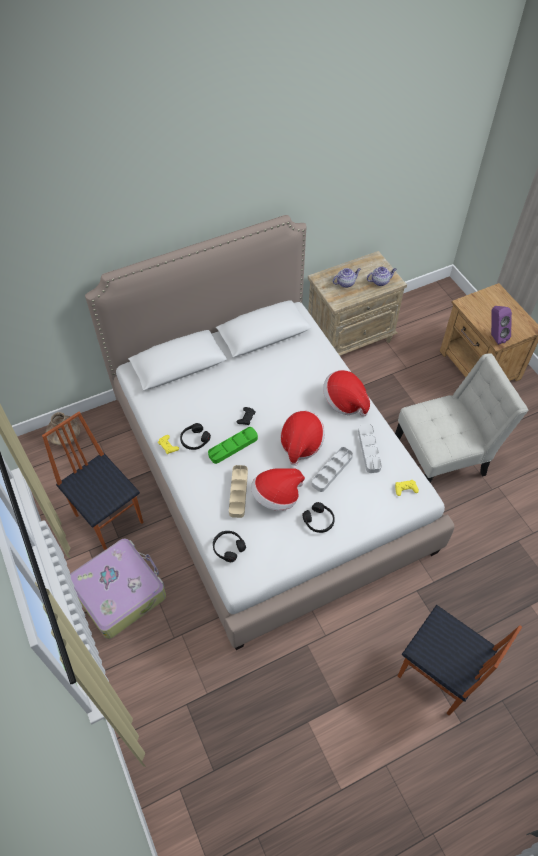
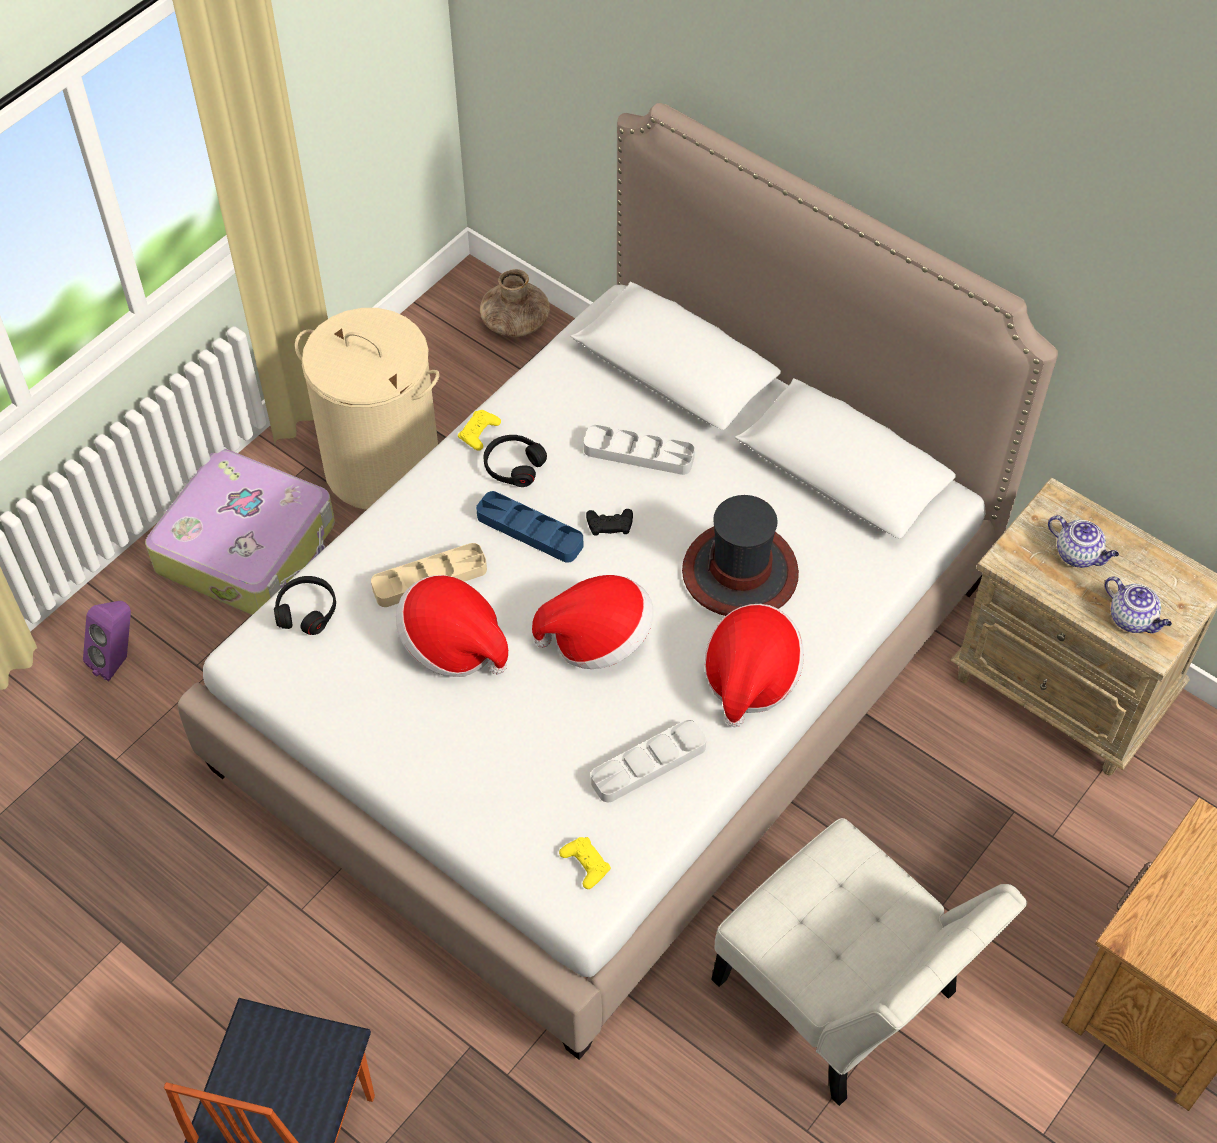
camera: 65 degrees right, 0 degrees up
chair [42,412,144,550] -> beige laundry basket [295,308,440,510]
green tray [208,427,258,464] -> blue tray [476,491,583,563]
black headphones [302,502,335,533] -> none
grey tray [312,447,353,492] -> grey tray moved to [584,424,695,475]
purple speaker [491,306,512,345] -> purple speaker moved to [83,600,131,681]
none -> hat [682,495,799,616]

